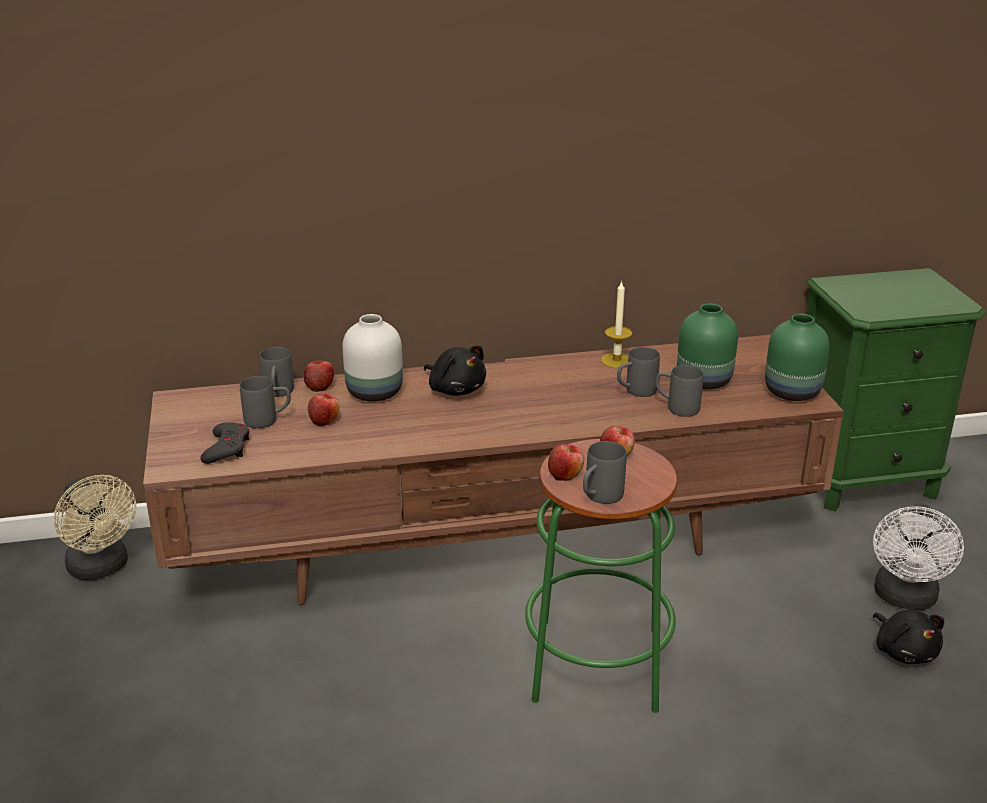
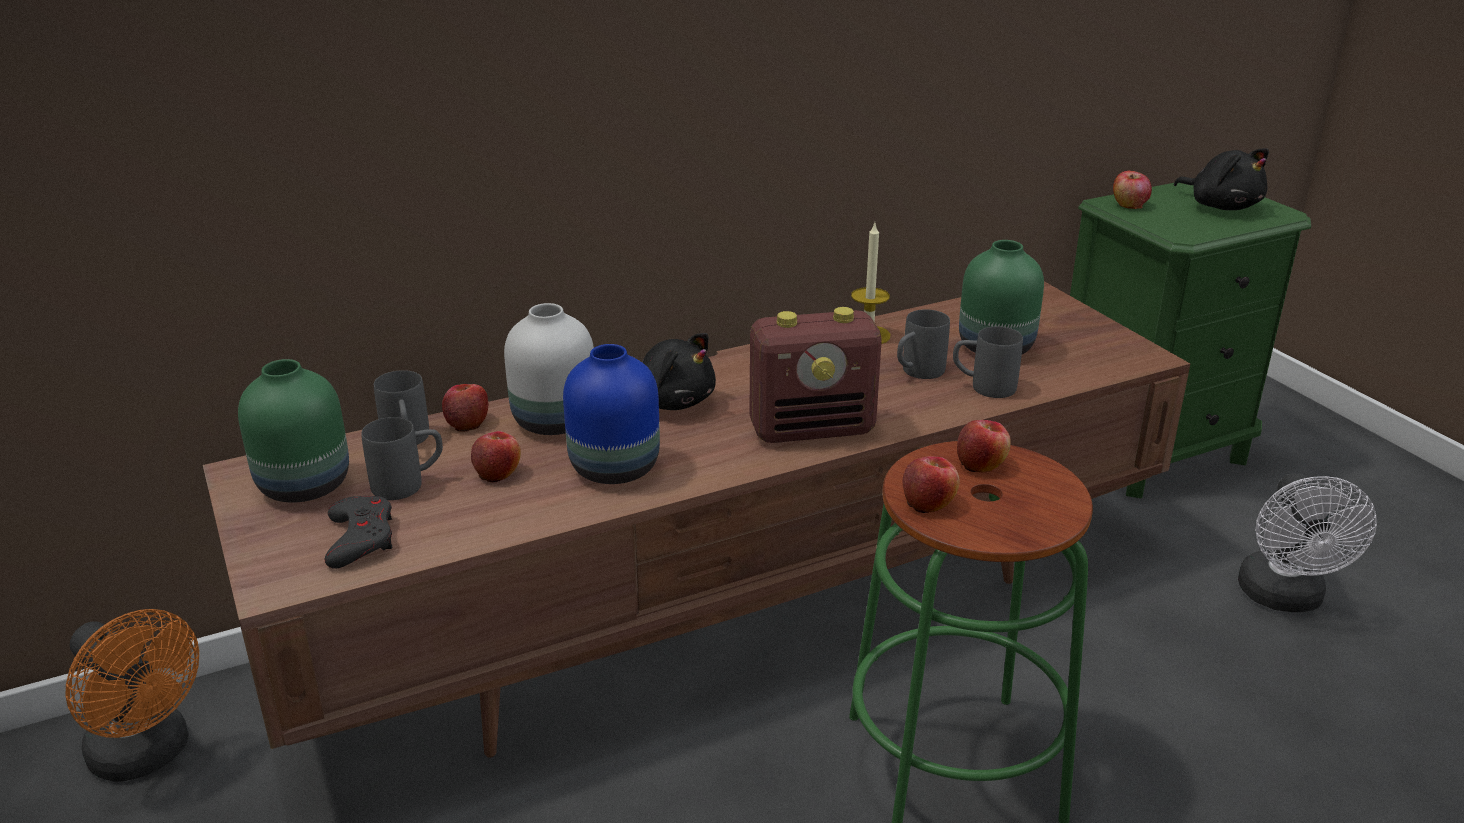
camera: 15 degrees left, 0 degrees up
beige fan [54,475,136,580] -> orange fan [66,609,199,782]
grey mug [583,441,626,504] -> none
green vase [765,314,830,401] -> green vase moved to [238,359,349,503]
black plush toy [873,609,944,664] -> black plush toy moved to [1174,148,1269,210]
none -> blue vase [563,344,660,484]
none -> radio [749,307,882,443]
none -> apple [1113,170,1152,209]

